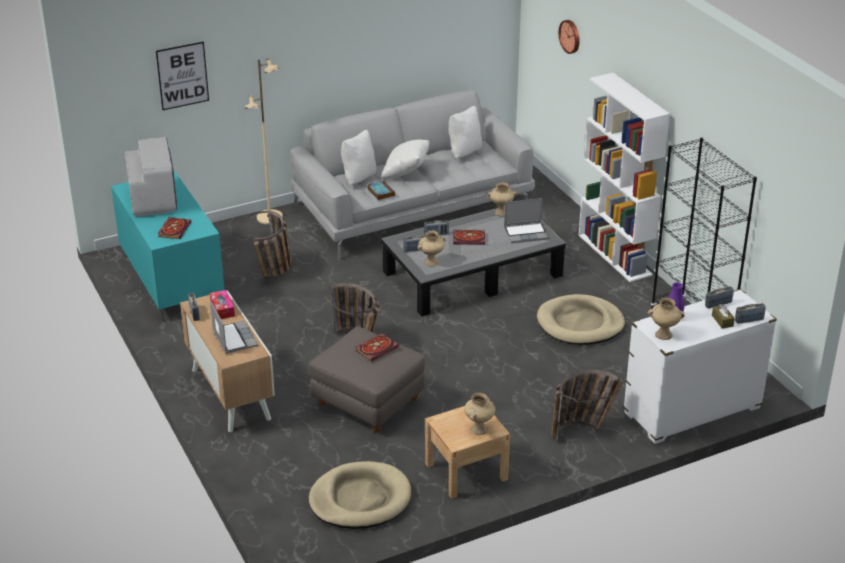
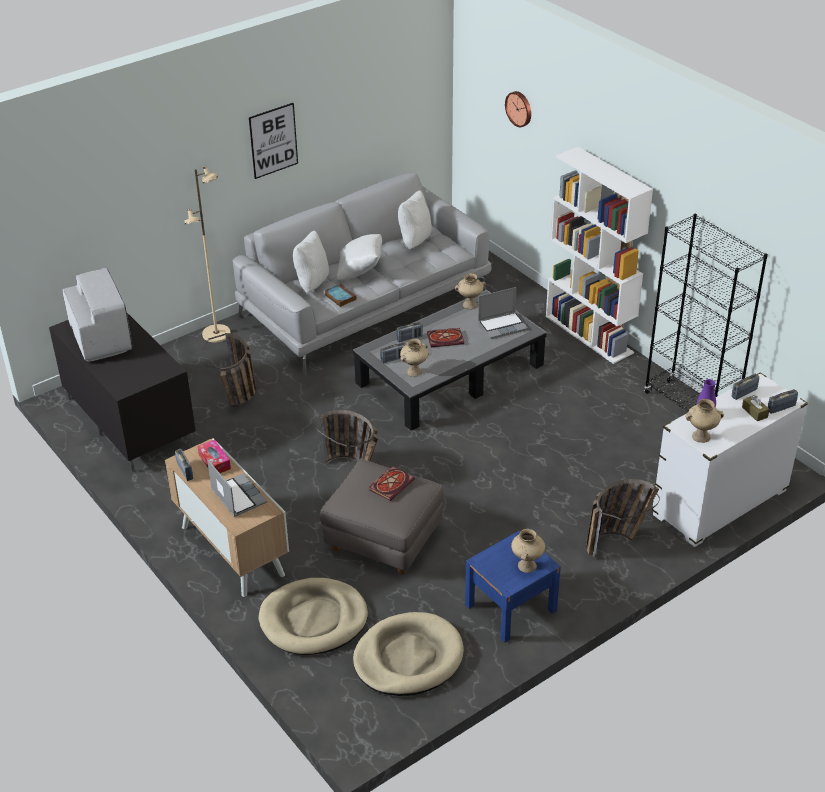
camera: 10 degrees left, 5 degrees up
turquoise tv stand [111,171,224,321] -> black tv stand [49,313,196,472]
picture [156,42,209,110] -> picture moved to [249,103,298,179]
book [158,217,192,239] -> none
beige nightstand [425,406,510,499] -> blue nightstand [465,531,561,643]
beige dog bed [537,294,625,345] -> beige dog bed moved to [259,578,368,655]

